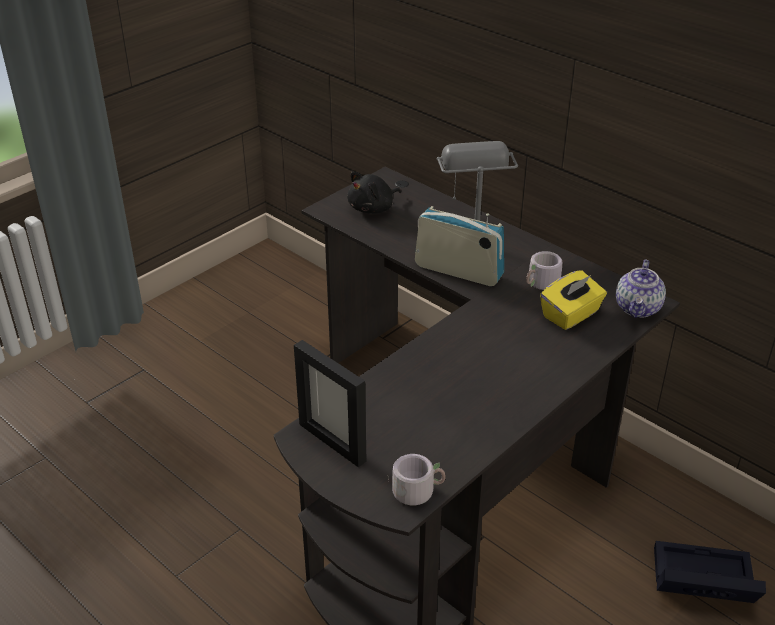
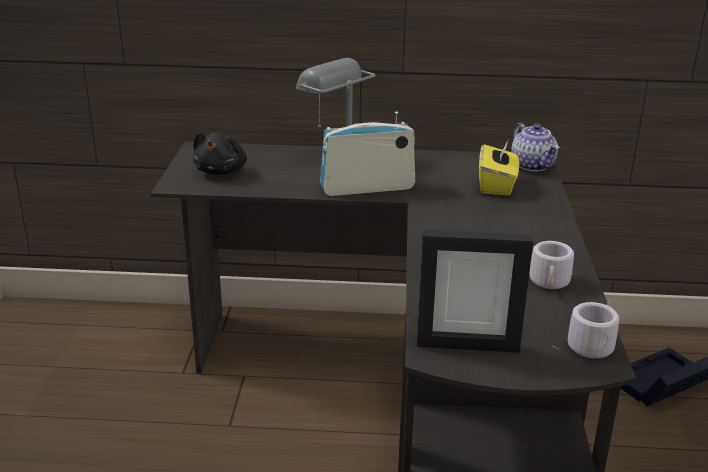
camera: 40 degrees left, 10 degrees down
grey mug [526,251,562,290] -> grey mug moved to [530,241,576,289]

